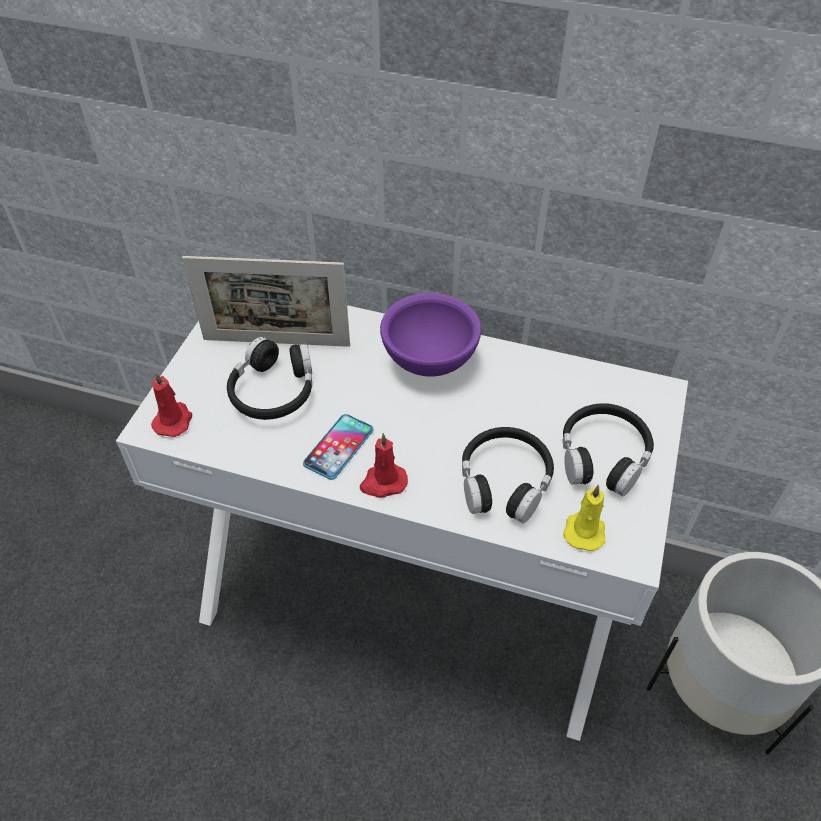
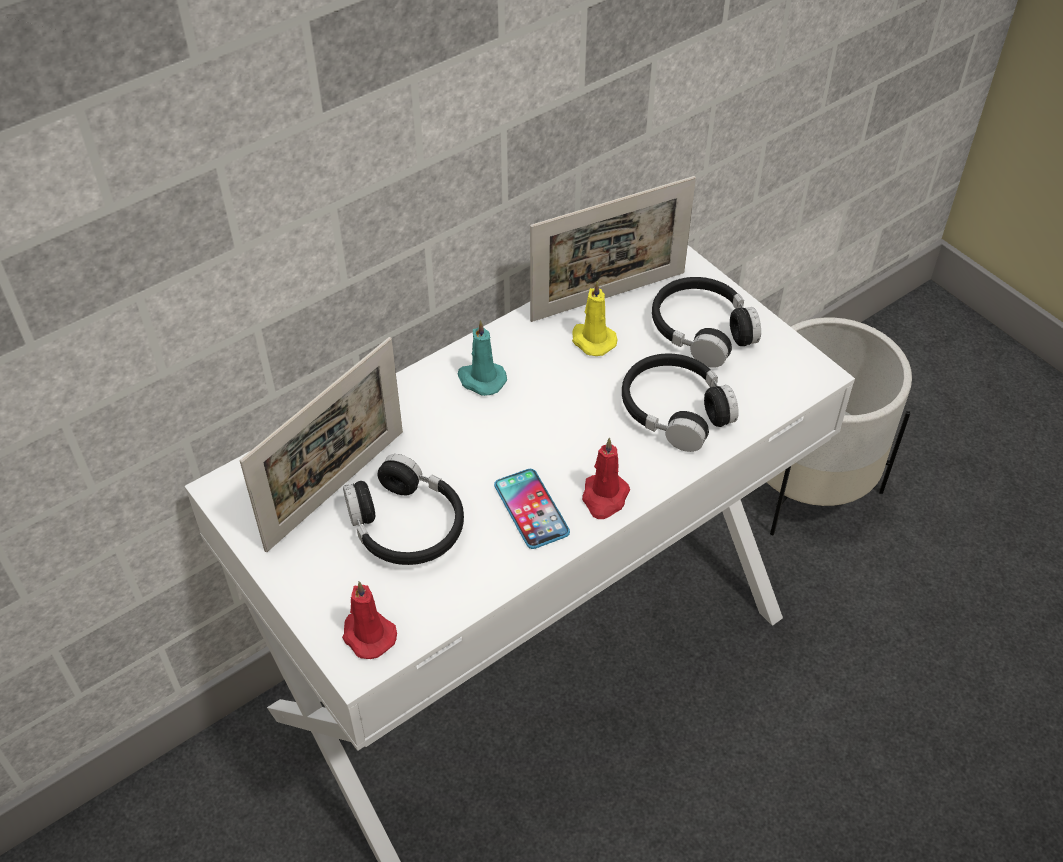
camera: 55 degrees left, 0 degrees up
purple bowl [380,293,481,377] -> turquoise candle [458,320,507,396]
yellow candle [563,484,606,551] -> yellow candle moved to [572,281,618,356]
none -> picture frame [530,176,696,322]

